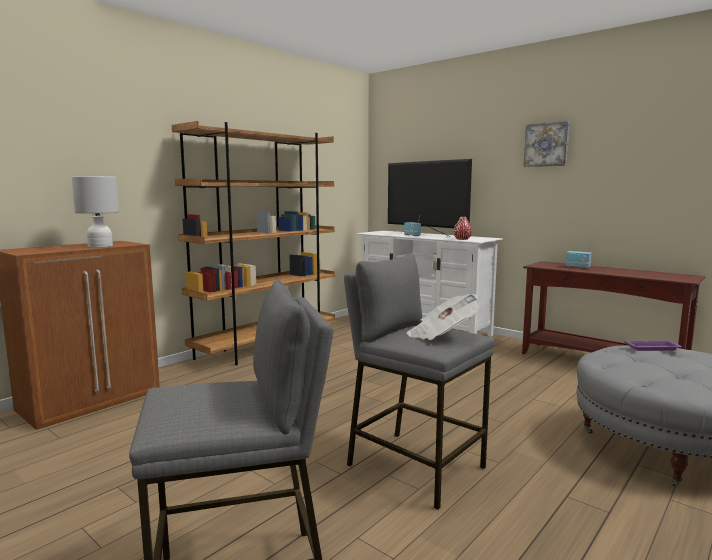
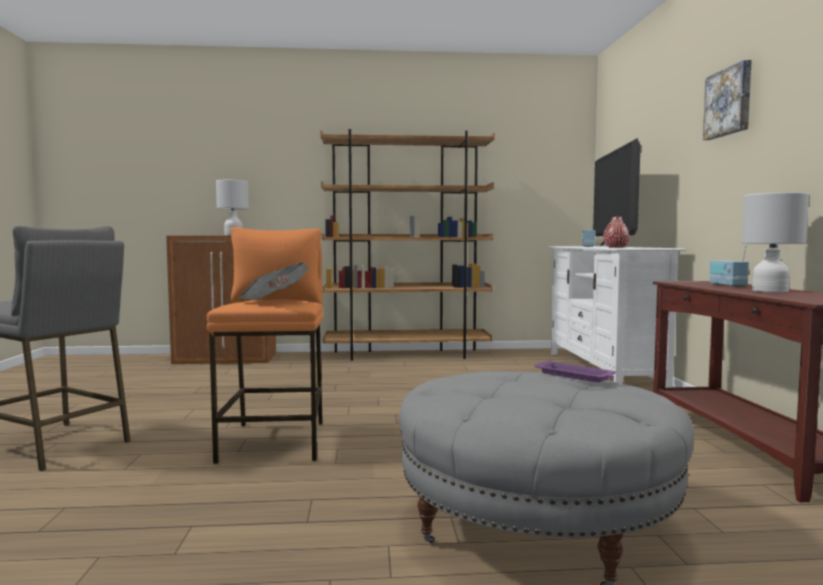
camera: 45 degrees right, 5 degrees down
grey stool [344,254,495,510] -> orange stool [207,227,323,464]
none -> grey table lamp [742,192,809,292]

